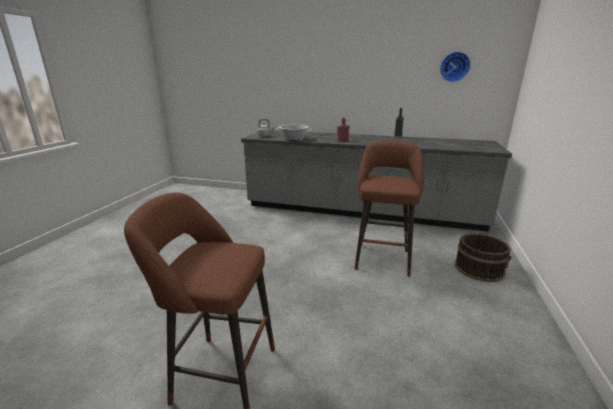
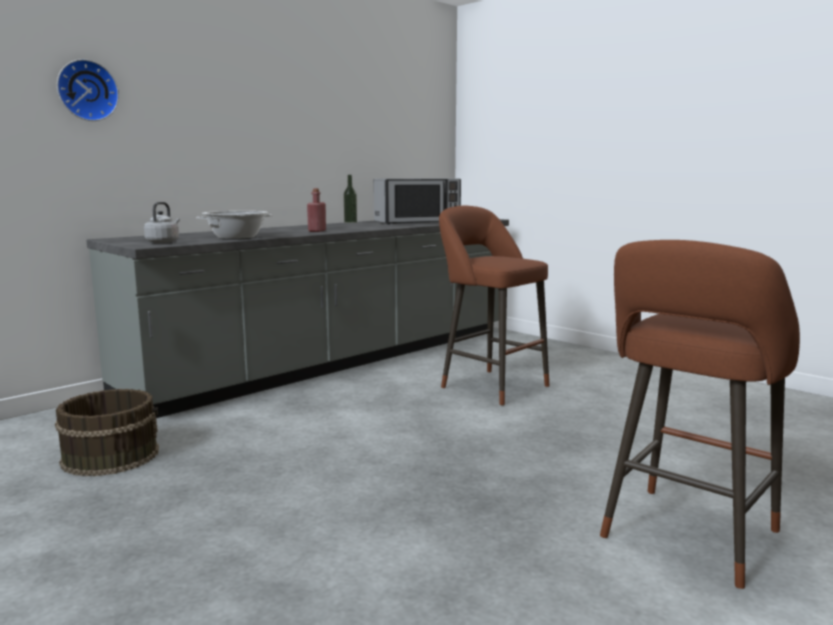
camera: 60 degrees left, 10 degrees down
wall clock [440,52,471,82] -> wall clock moved to [57,59,119,121]
brown bucket [454,233,512,282] -> brown bucket moved to [55,389,159,476]
none -> microwave [374,178,461,224]

